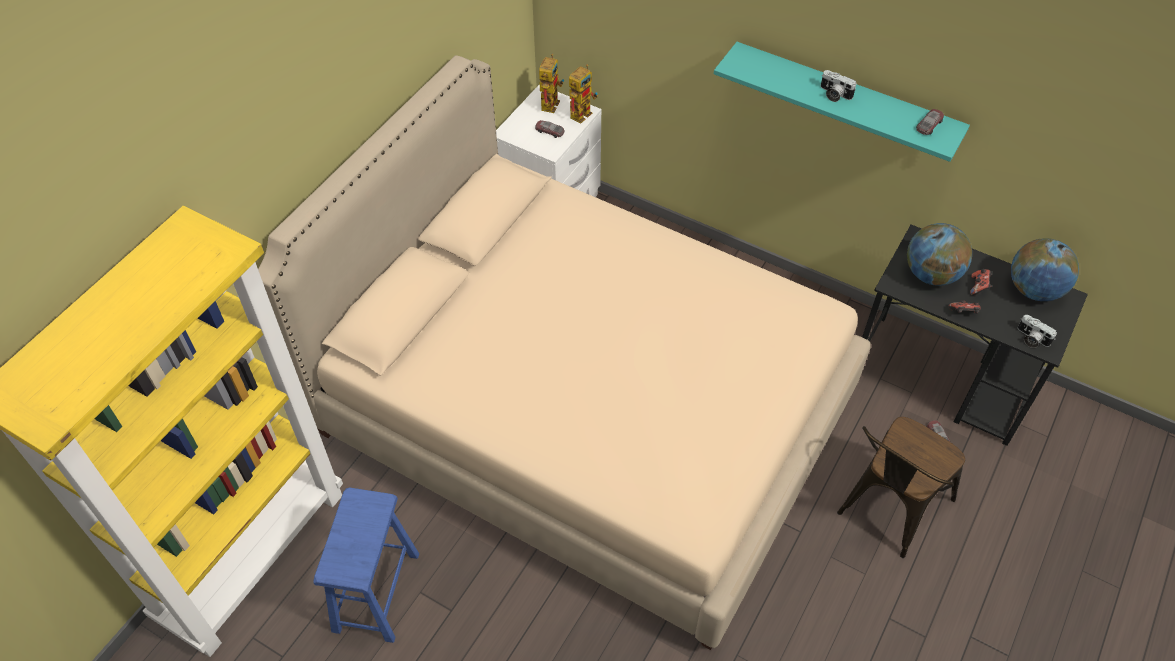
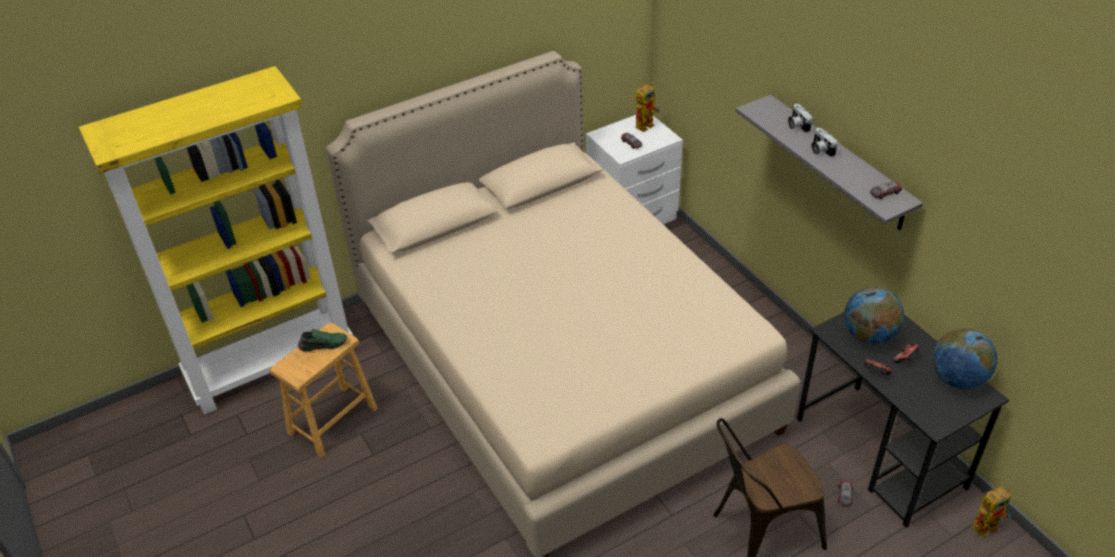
camera: 30 degrees right, 10 degrees down
blue stool [313,488,419,643] -> brown stool [269,323,378,457]
toy robot [569,64,598,123] -> toy robot moved to [972,486,1012,538]
turquoise shelf [714,42,970,162] -> grey shelf [735,95,923,230]
camera [1018,315,1057,348] -> camera moved to [788,104,813,133]
none -> green shoe [298,329,347,352]

